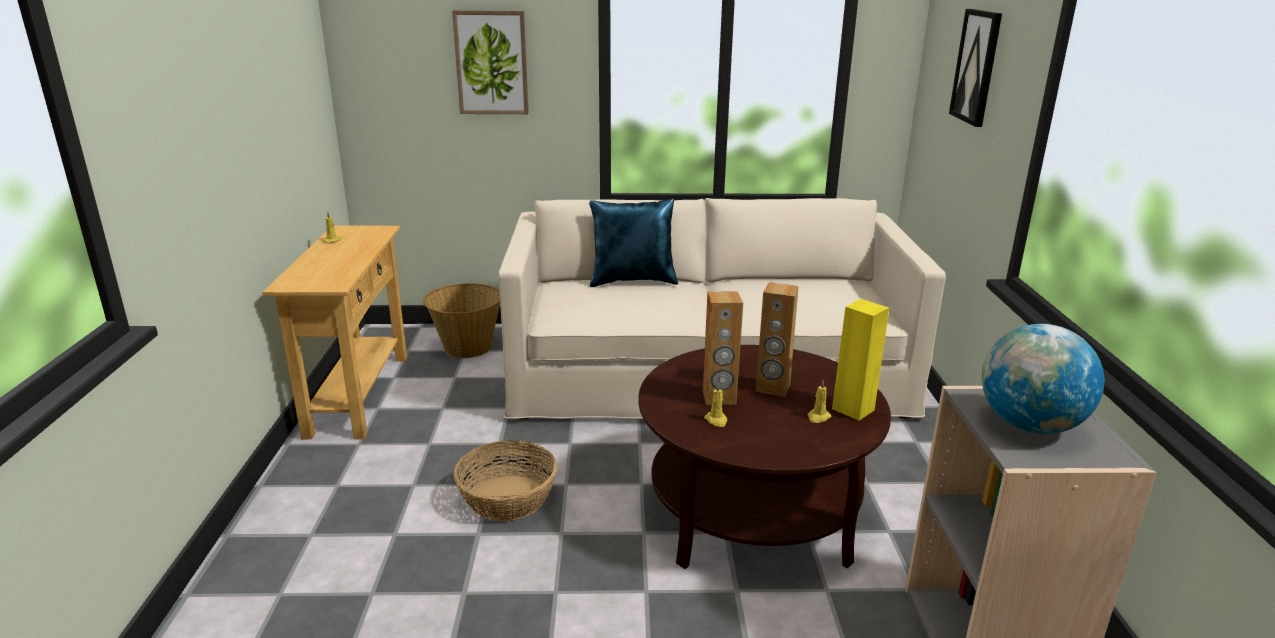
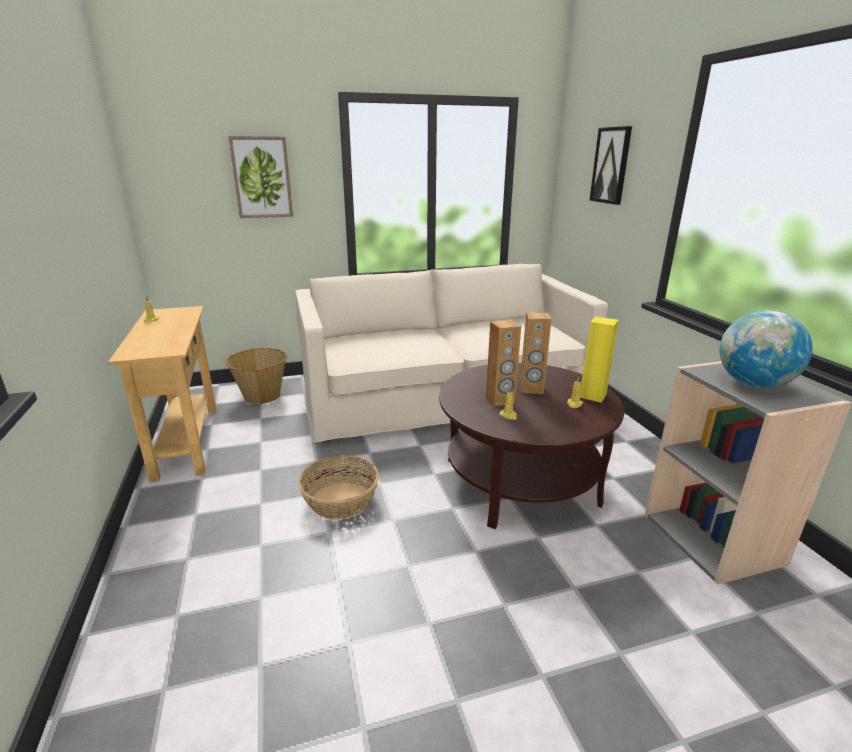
camera: 15 degrees left, 0 degrees up
blue pillow [589,198,678,287] -> none

